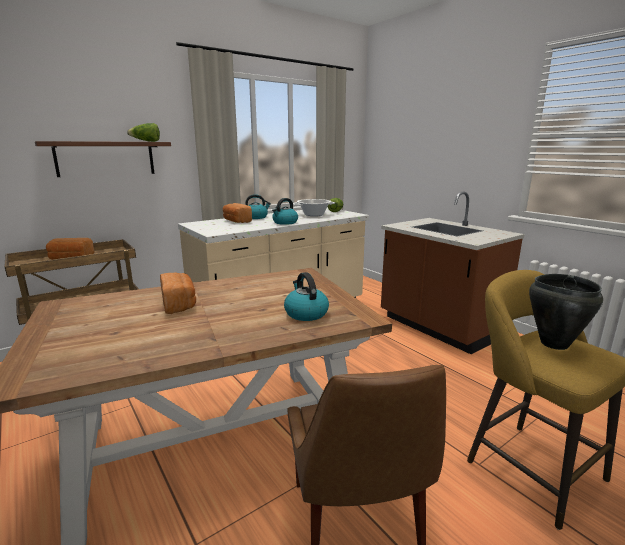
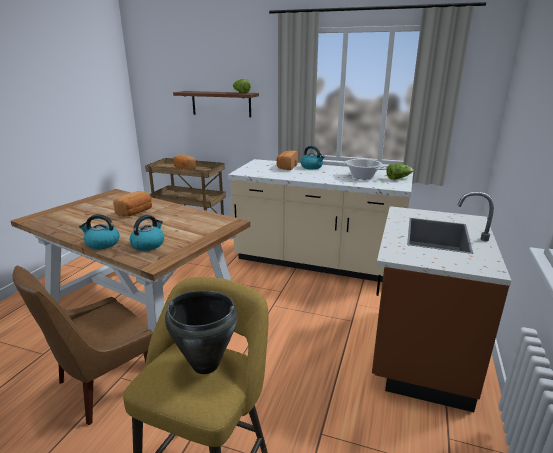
camera: 55 degrees right, 5 degrees up
kettle [272,198,298,225] -> kettle moved to [79,214,120,249]

